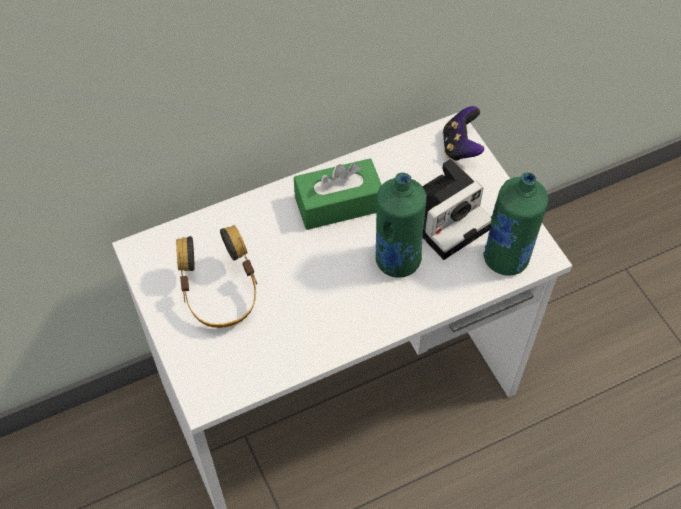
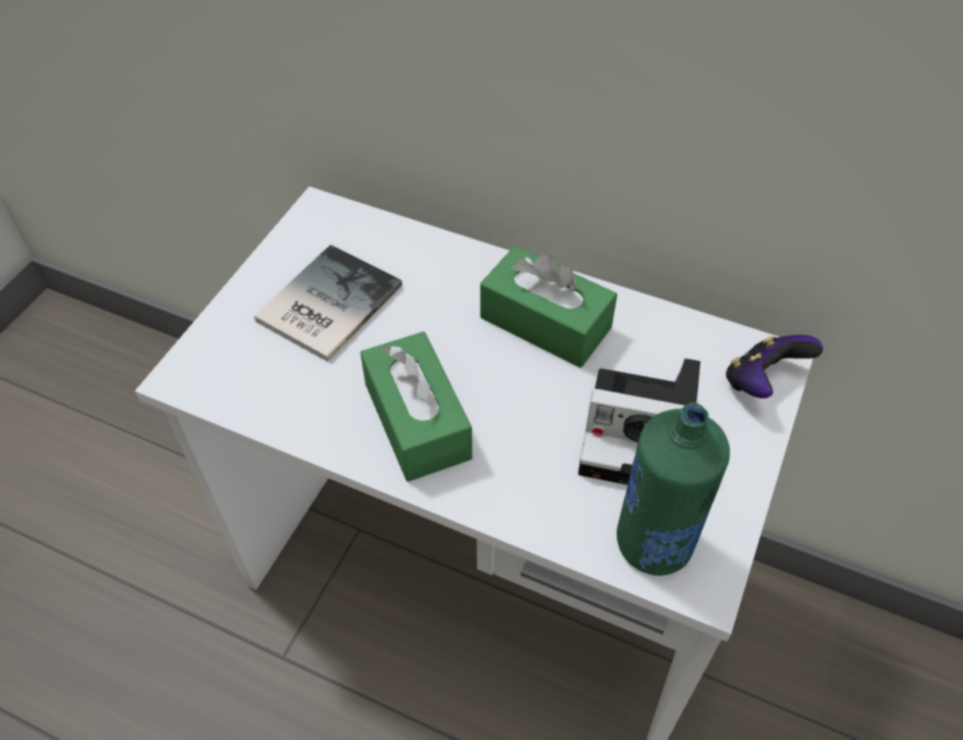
camera: 50 degrees right, 5 degrees down
headphones [176,225,257,328] -> book [254,245,402,362]
green bottle [376,172,427,278] -> none
none -> green tissue box [360,332,472,482]

